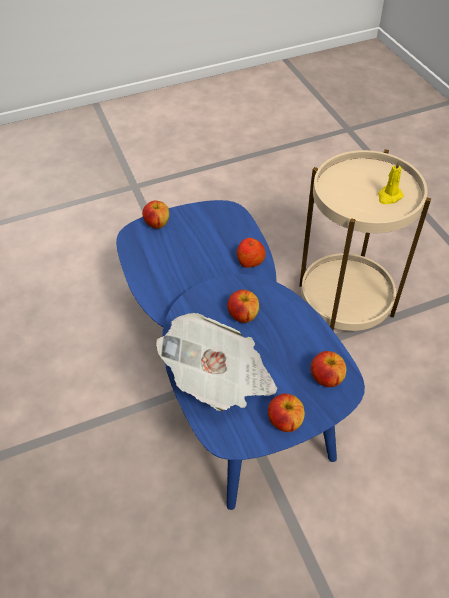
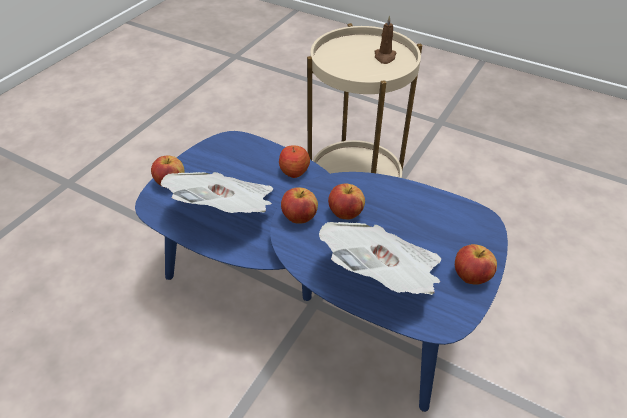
camera: 40 degrees left, 5 degrees down
apple [311,351,346,387] -> apple moved to [281,187,318,224]
yellow candle [378,160,404,204] -> brown candle [375,15,396,64]
none -> newspaper [161,172,273,213]

